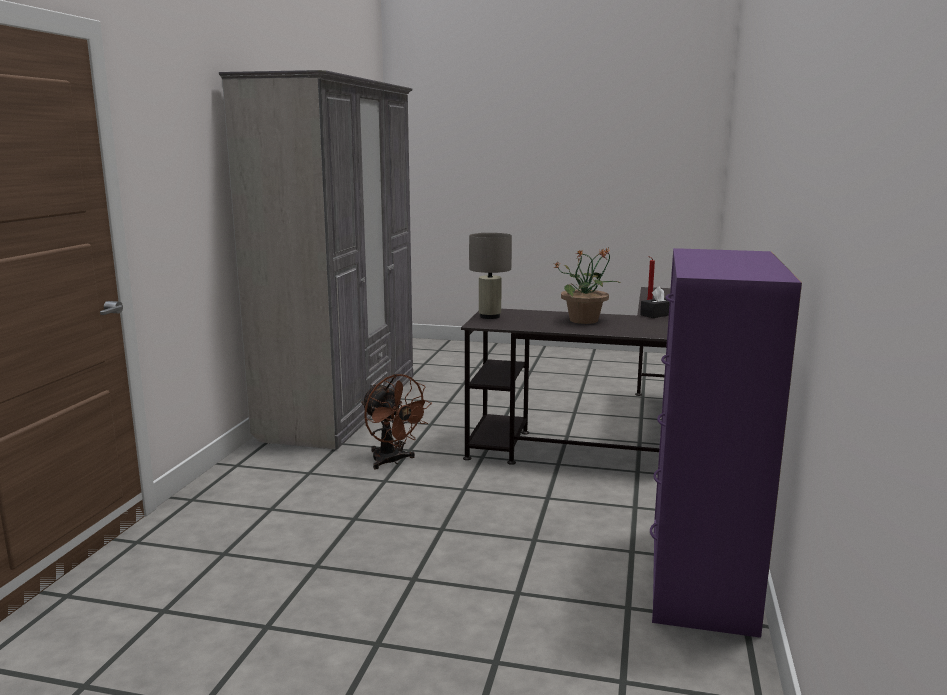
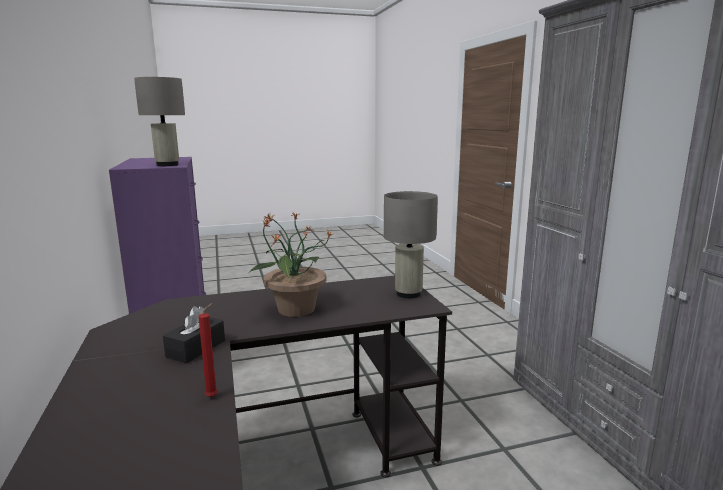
camera: 150 degrees right, 0 degrees up
brown fan [361,374,432,470] -> none
none -> grey table lamp [134,77,185,166]

